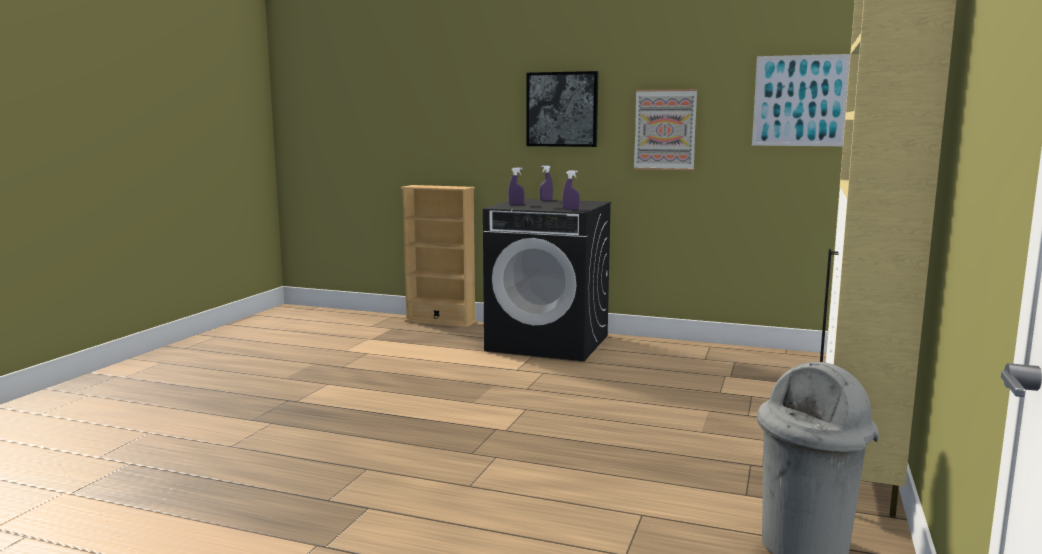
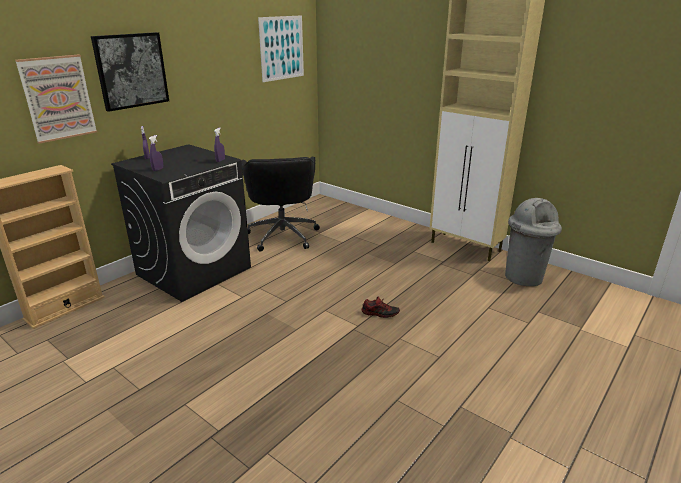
camera: 70 degrees left, 15 degrees up
picture [634,89,697,170] -> picture moved to [15,54,97,144]
none -> black office chair [241,157,320,252]
none -> shoe [361,297,400,318]

